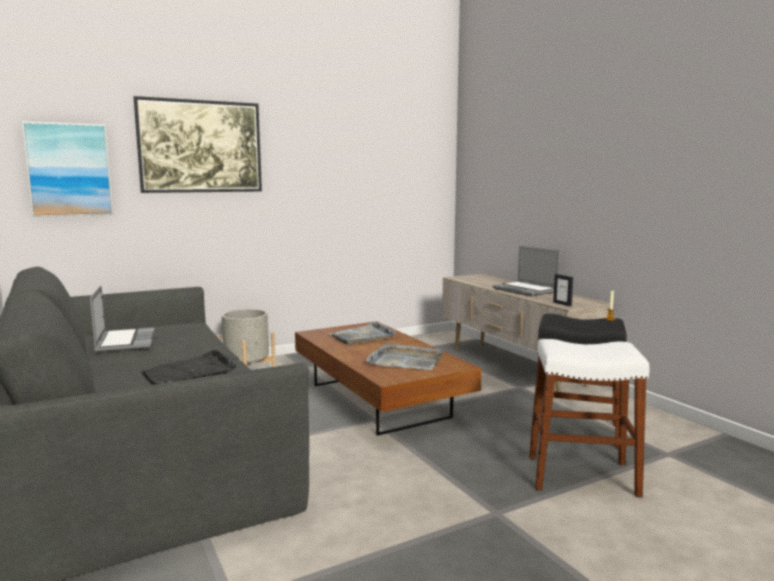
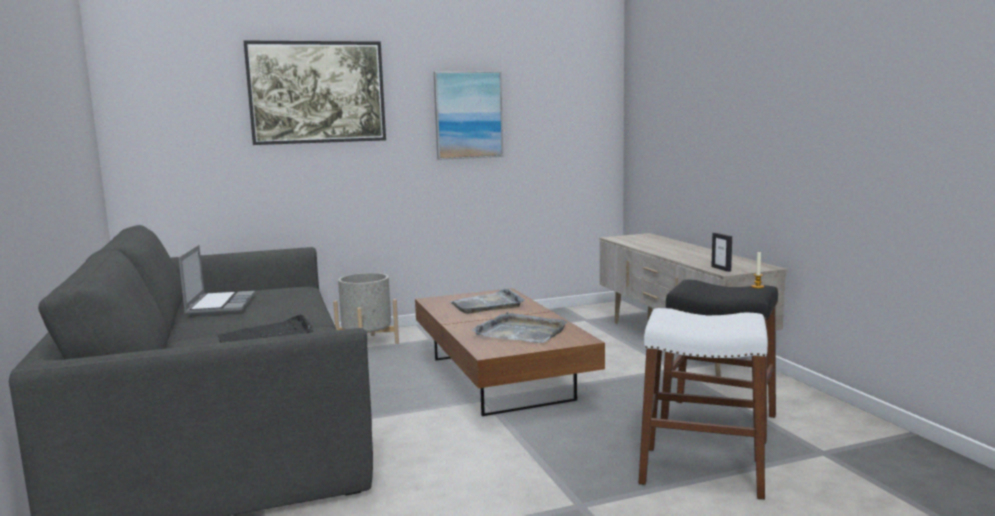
camera: 10 degrees right, 0 degrees up
picture [21,121,113,217] -> picture moved to [434,71,503,160]
laptop [493,246,560,296] -> none

